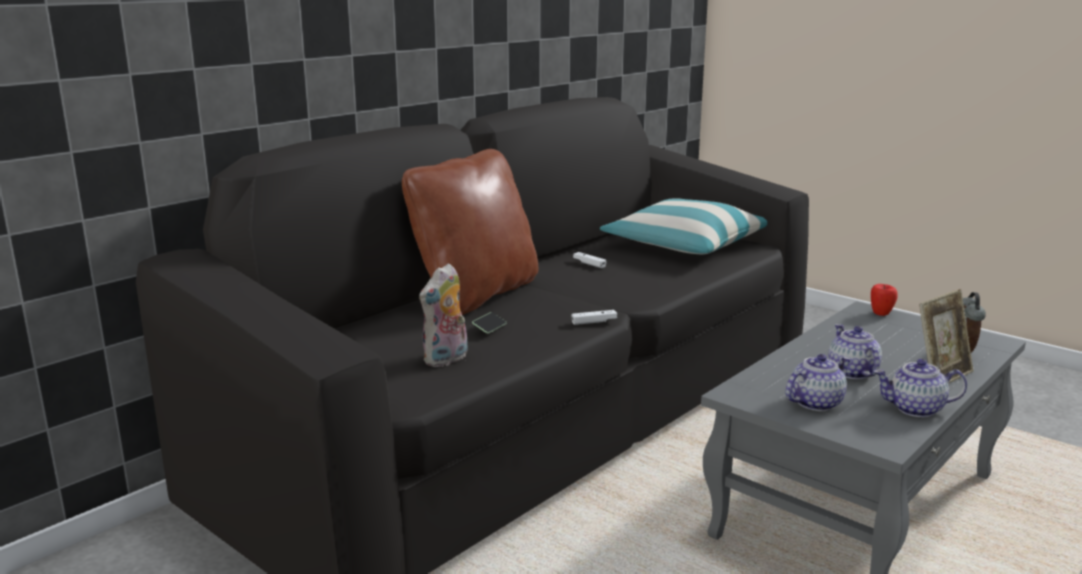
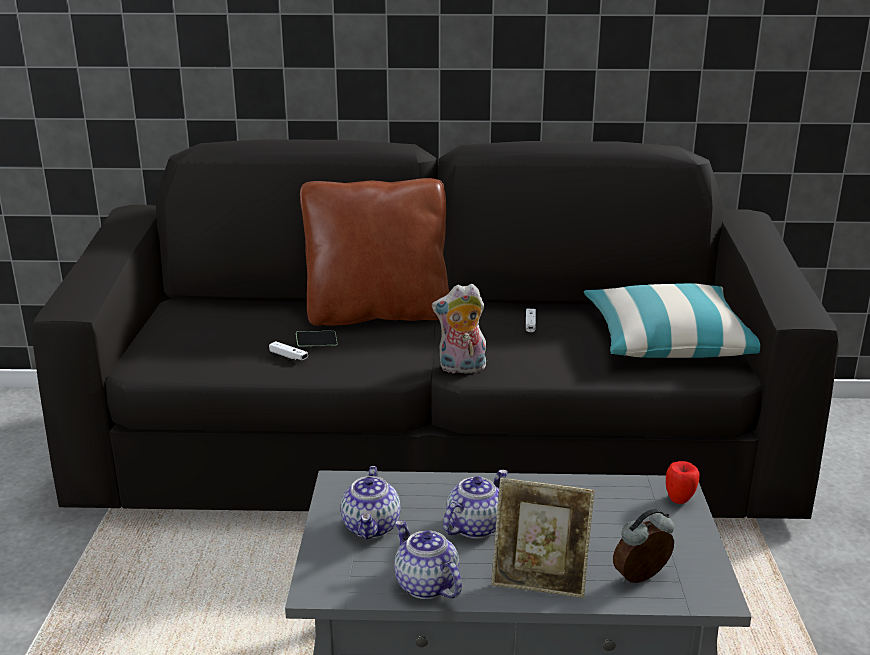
camera: 50 degrees right, 5 degrees up
plush toy [419,263,468,367] -> plush toy moved to [432,284,486,374]
white game controller [571,310,617,325] -> white game controller moved to [269,341,308,360]
teapot [785,354,851,411] -> teapot turned 75 degrees clockwise [341,466,400,539]

